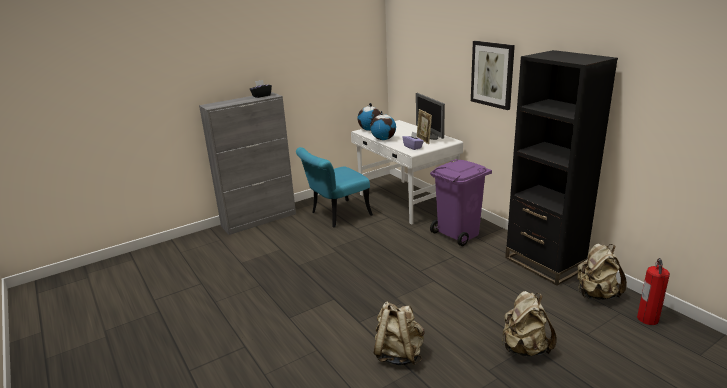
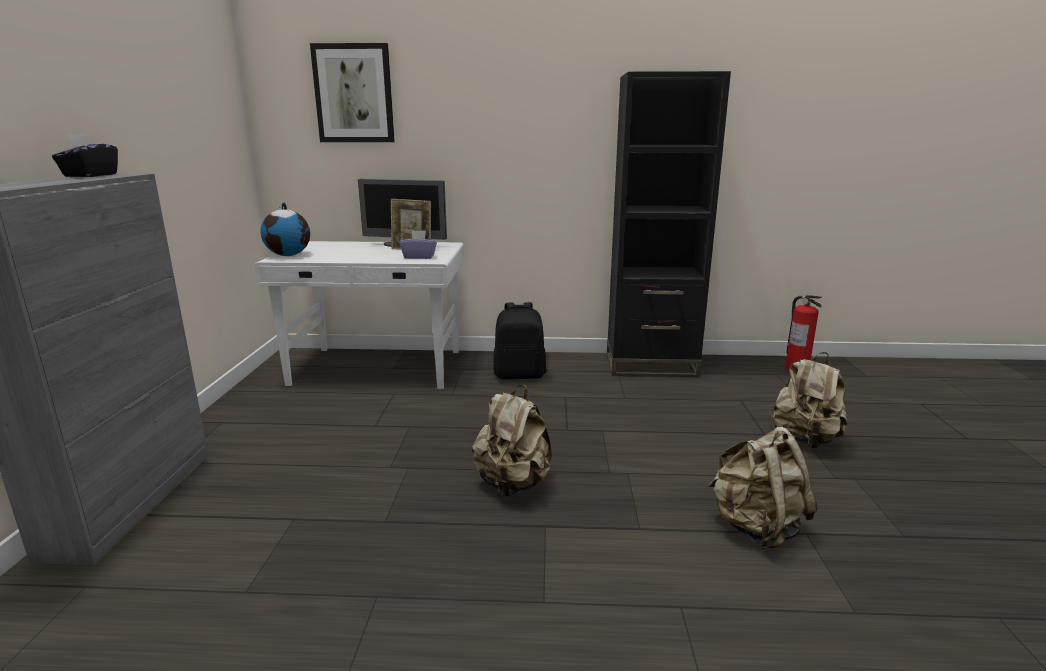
camera: 55 degrees left, 5 degrees down
turquoise chair [296,147,373,228] -> none
globe [370,111,396,140] -> none
purple trash can [430,159,492,246] -> black backpack [493,302,546,379]
picture [471,41,515,110] -> picture moved to [310,43,395,142]
beige backpack [577,244,627,300] -> beige backpack moved to [472,385,552,496]

